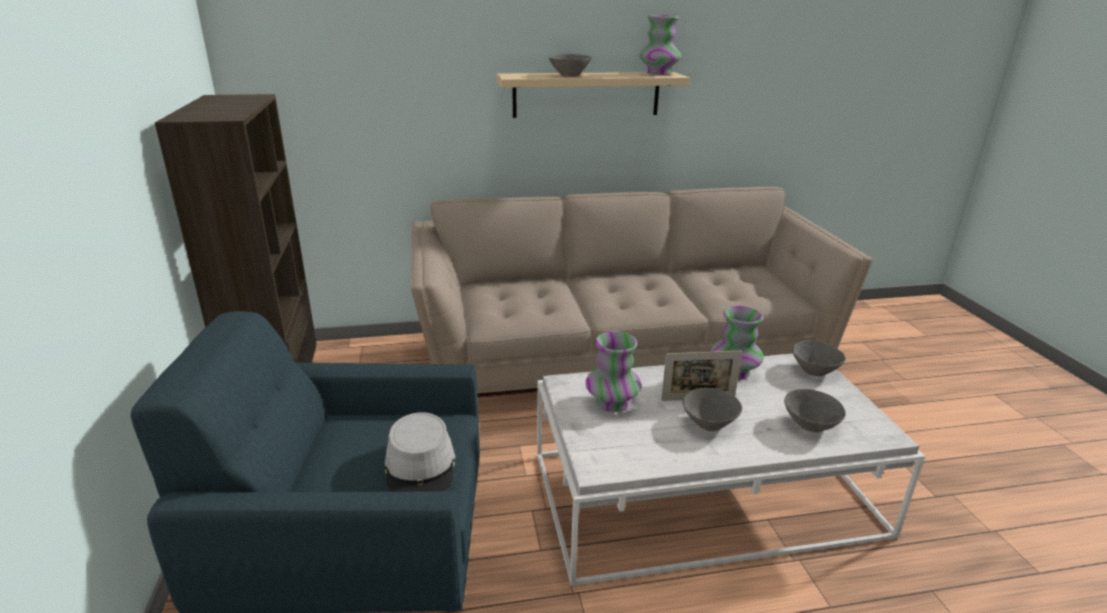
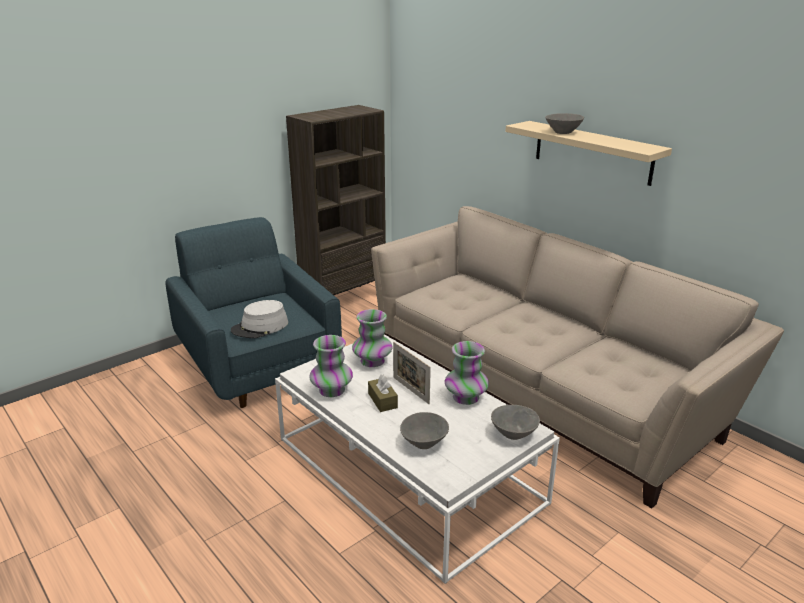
camera: 60 degrees right, 0 degrees up
vase [639,15,681,75] -> vase moved to [309,335,353,397]
grey bowl [683,388,742,431] -> brown tissue box [368,374,398,412]

